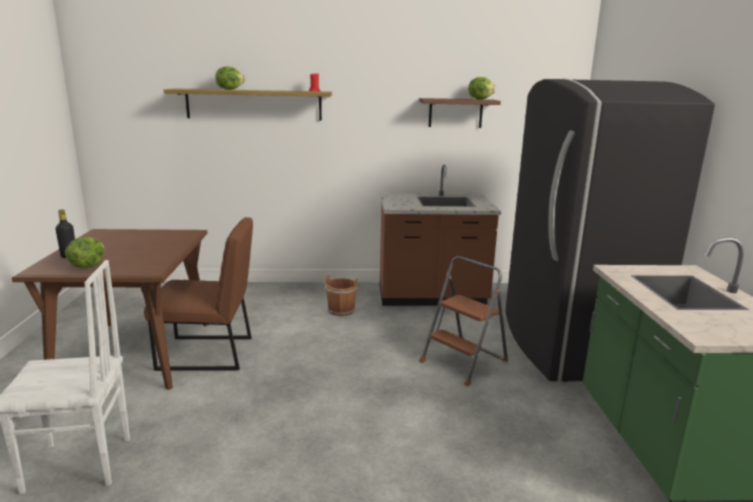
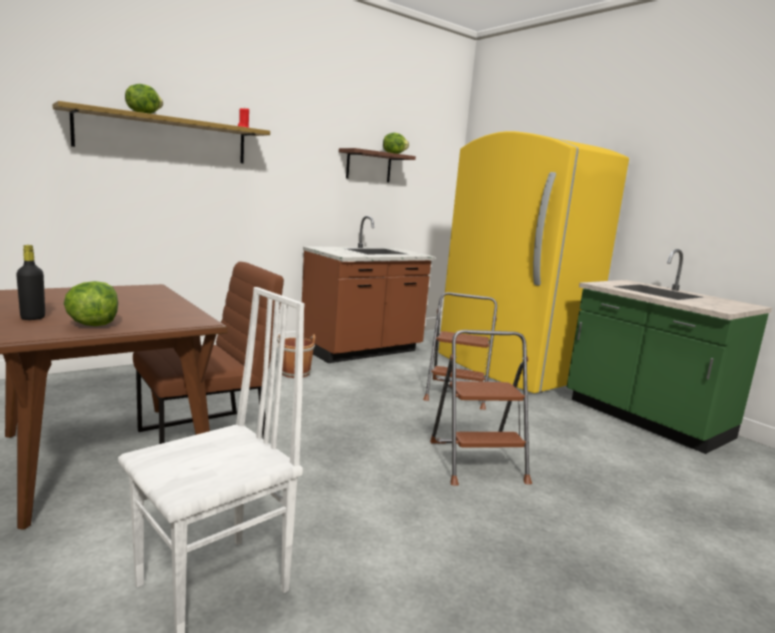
camera: 35 degrees left, 5 degrees down
black fridge [505,79,715,382] -> yellow fridge [438,131,629,393]
none -> brown step ladder [430,330,532,486]

